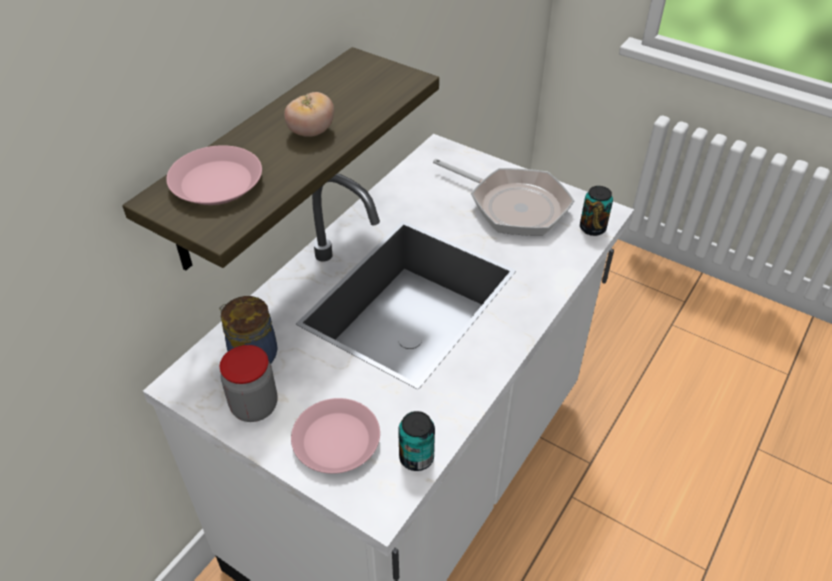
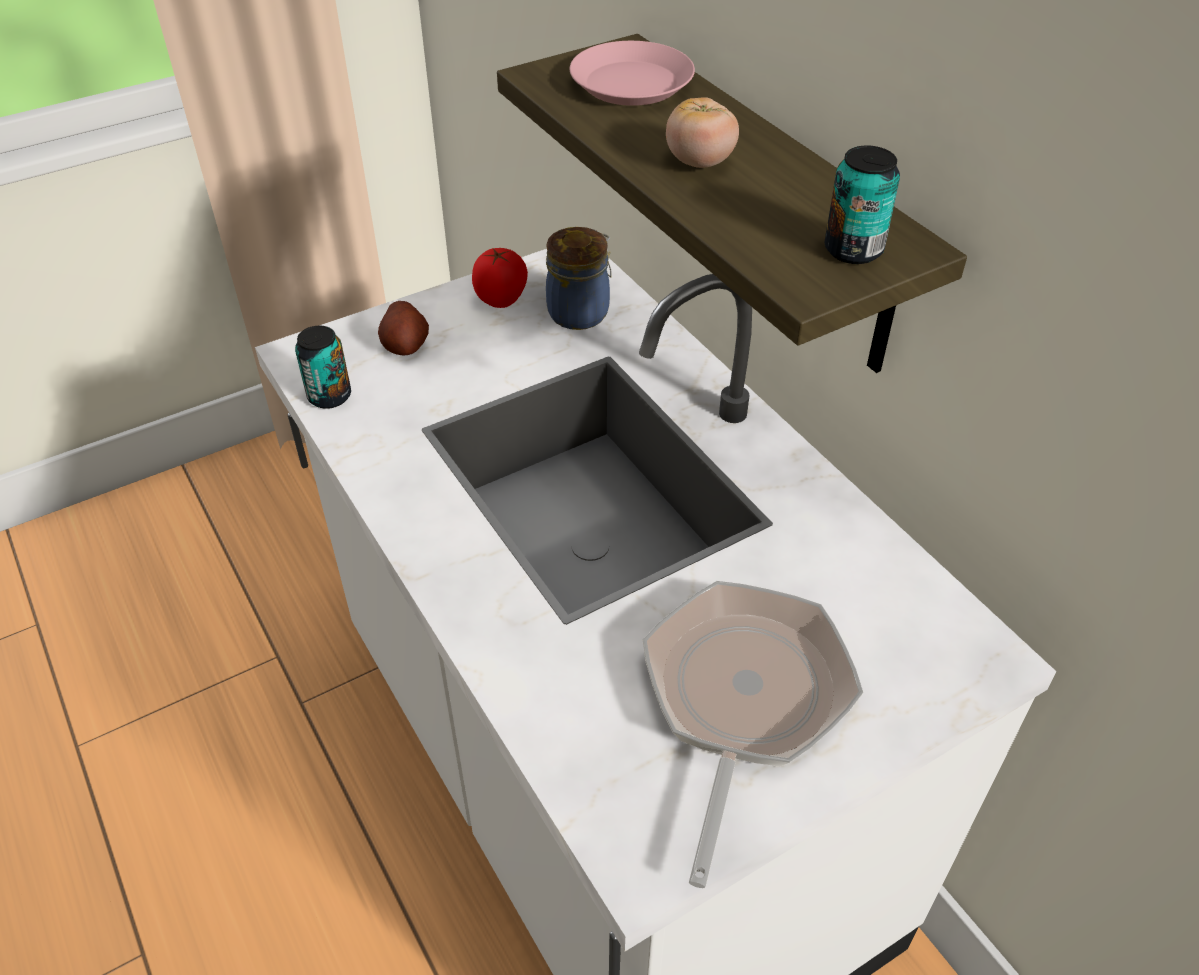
camera: 115 degrees right, 0 degrees up
jar [220,345,277,422] -> tomato [472,248,528,308]
pink plate [291,398,380,474] -> potato [378,301,429,355]
frying pan [433,159,574,236] -> frying pan turned 135 degrees clockwise [642,581,864,888]
can [580,186,613,236] -> can moved to [824,145,900,264]

